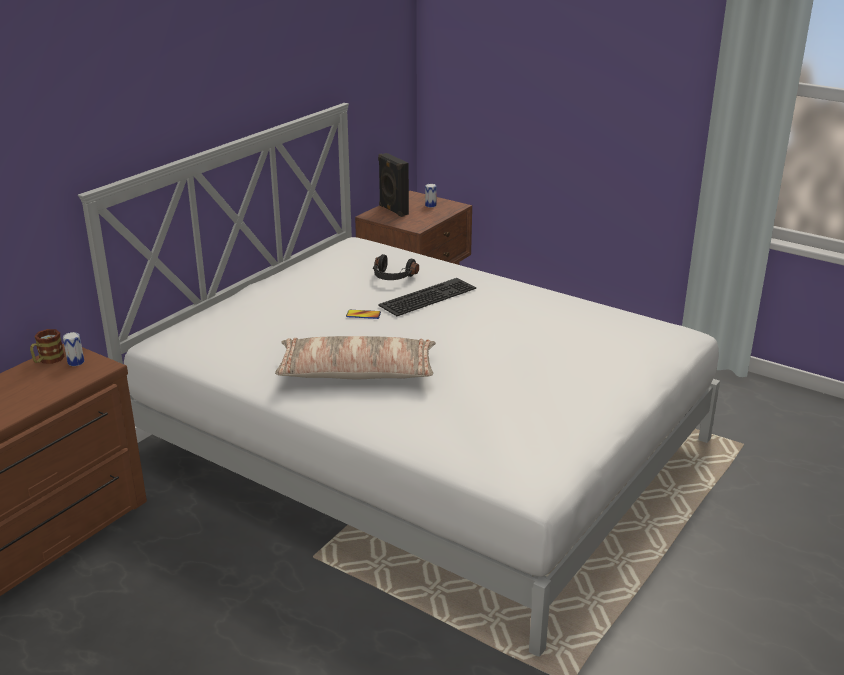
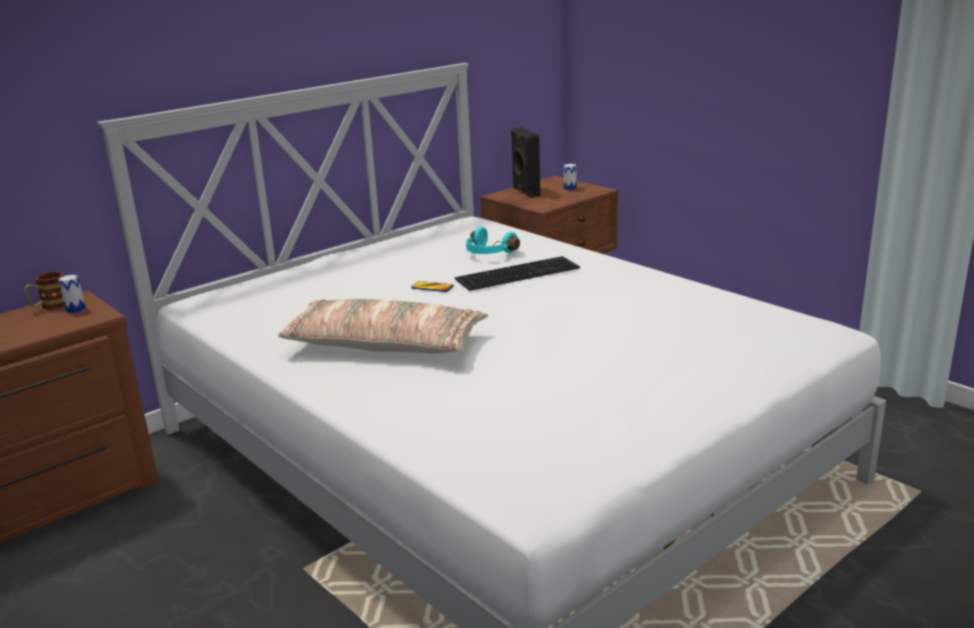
camera: 15 degrees right, 5 degrees down
black headphones [373,254,419,280] -> turquoise headphones [466,227,520,254]

